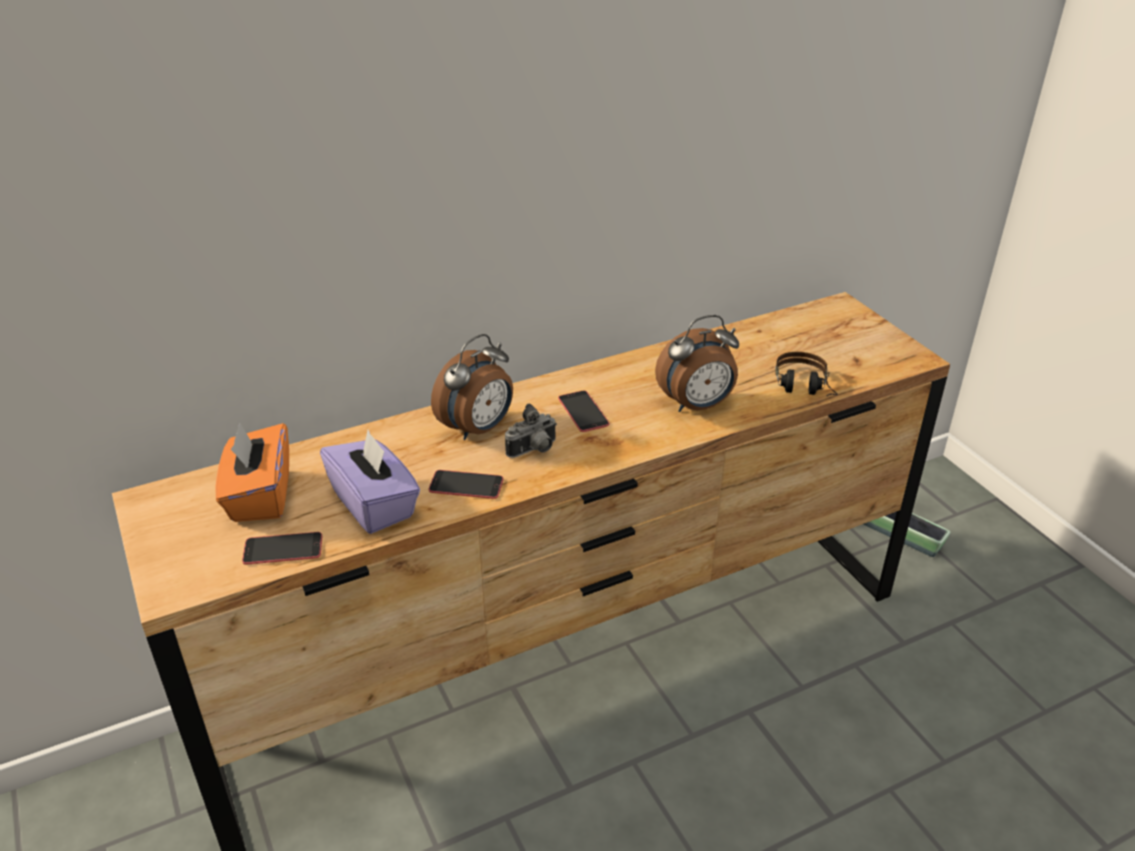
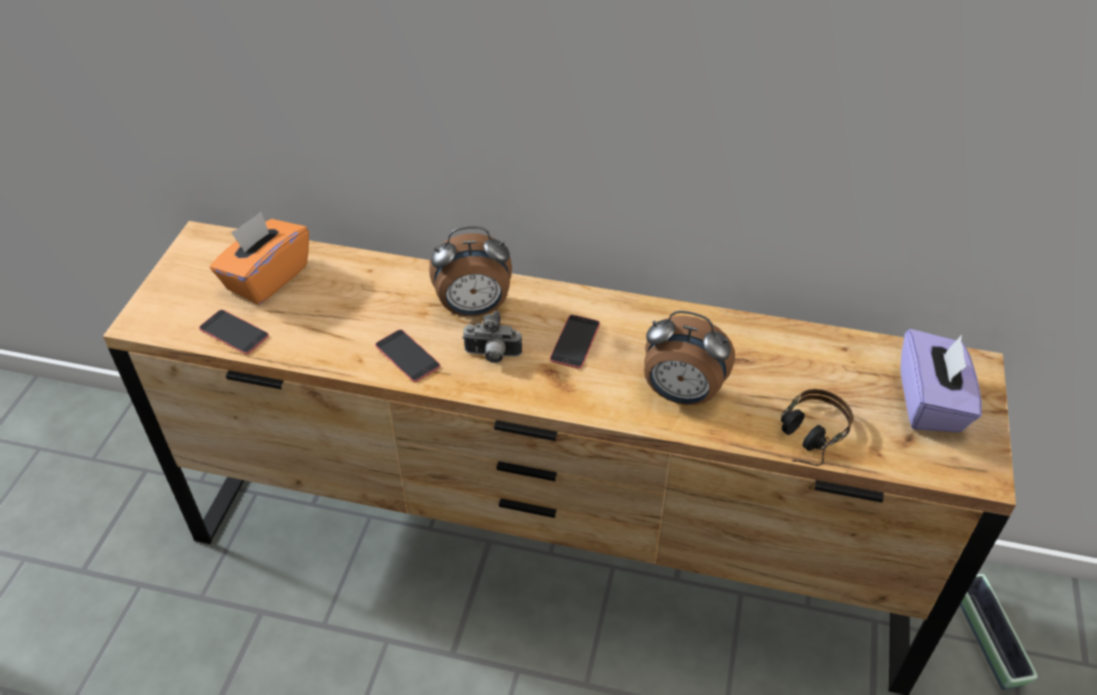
camera: 40 degrees right, 10 degrees up
purple tissue box [320,430,420,534] -> purple tissue box moved to [900,329,982,433]

